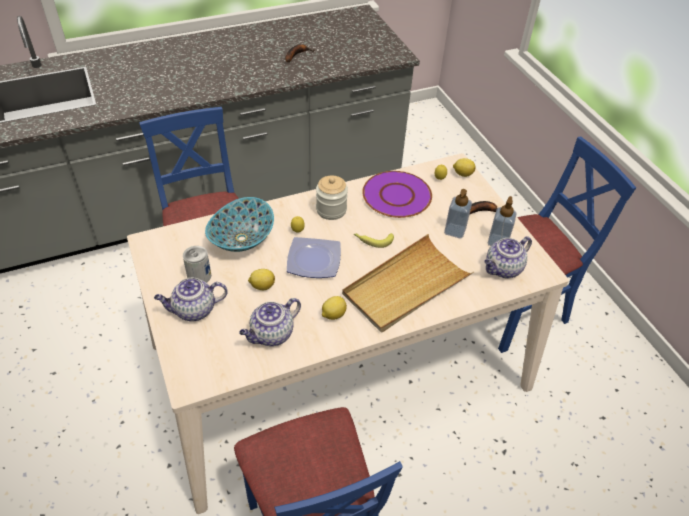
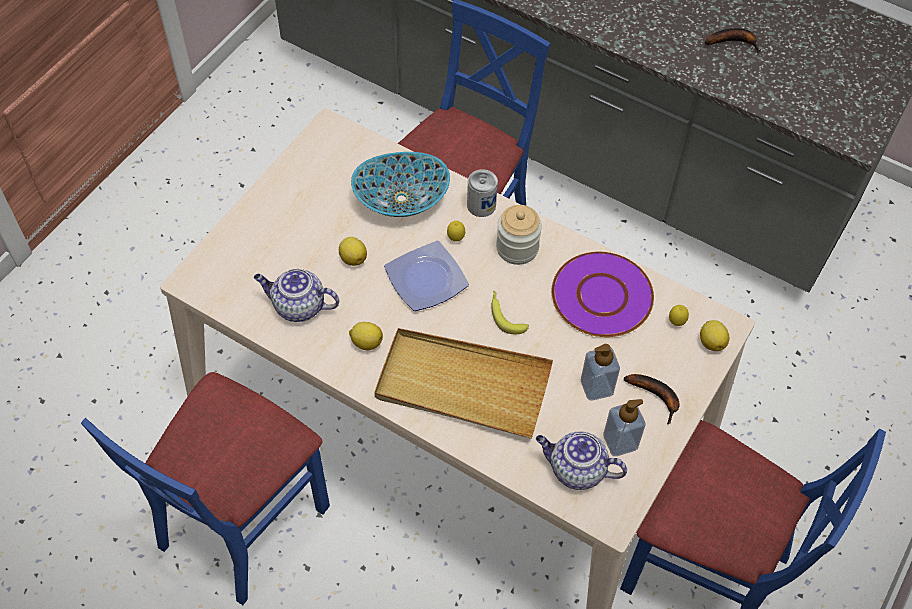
camera: 55 degrees right, 10 degrees up
teapot [154,278,228,321] -> none
can [183,246,211,282] -> can moved to [467,169,498,217]

